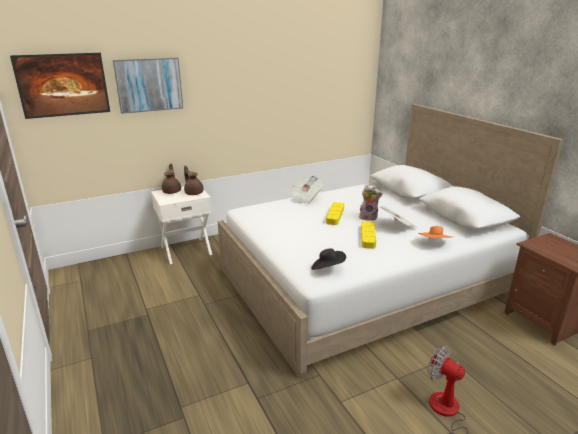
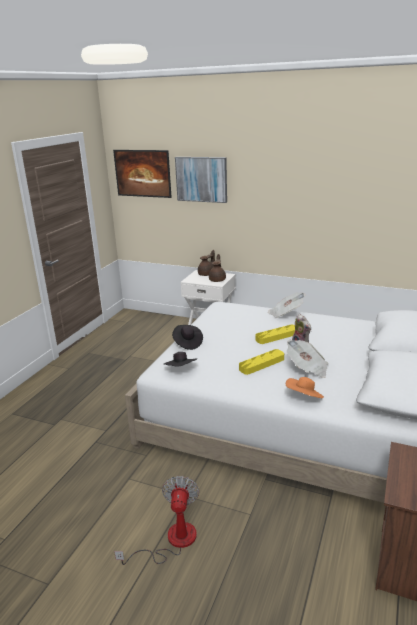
camera: 50 degrees right, 0 degrees up
none -> black hat [172,325,203,350]

